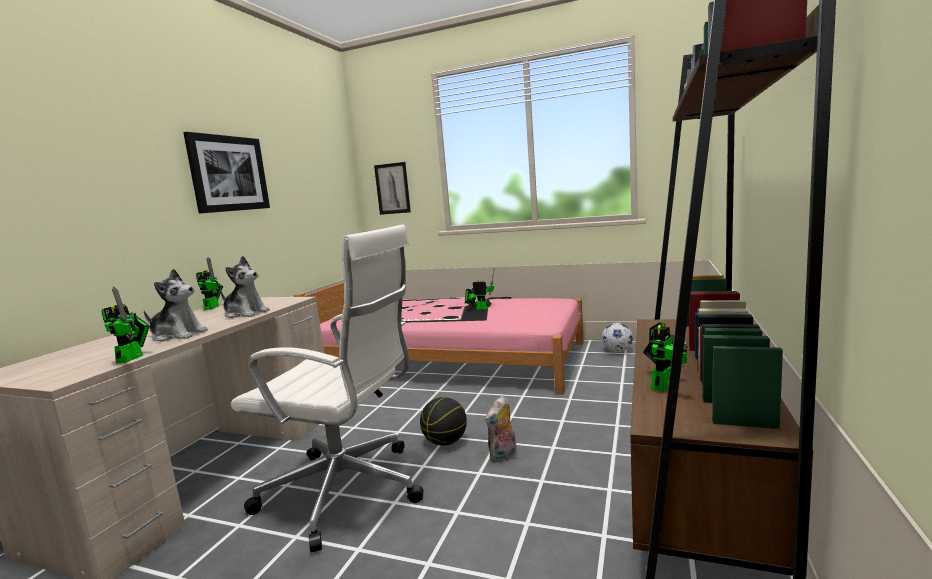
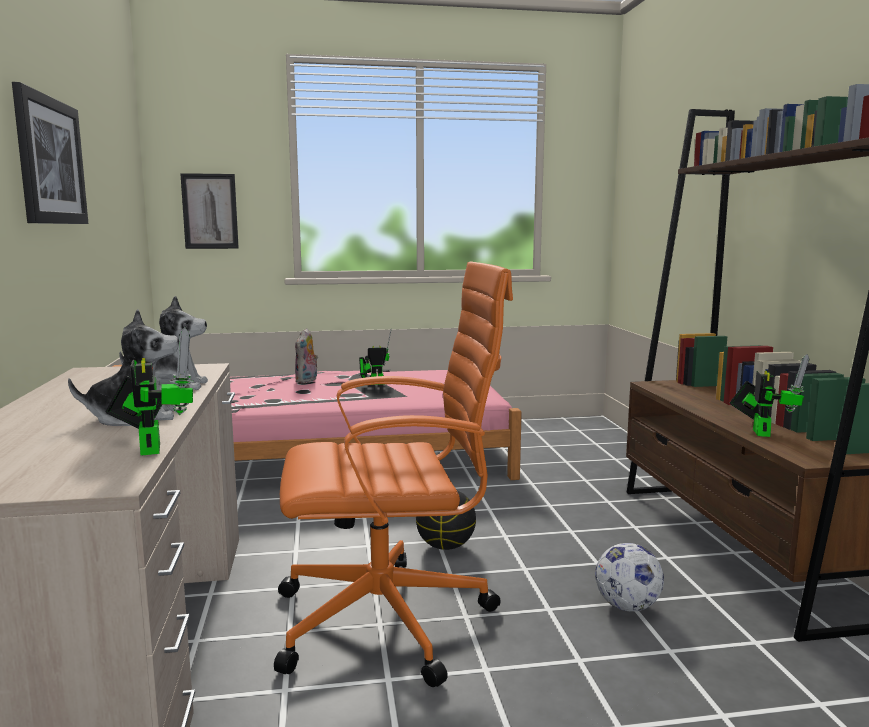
camera: 30 degrees left, 0 degrees up
toy robot [196,257,223,310] -> none
white office chair [231,225,424,553] -> orange office chair [274,261,513,687]
plush toy [485,396,516,463] -> plush toy moved to [295,328,318,383]
football [602,323,633,352] -> football moved to [595,543,664,612]

